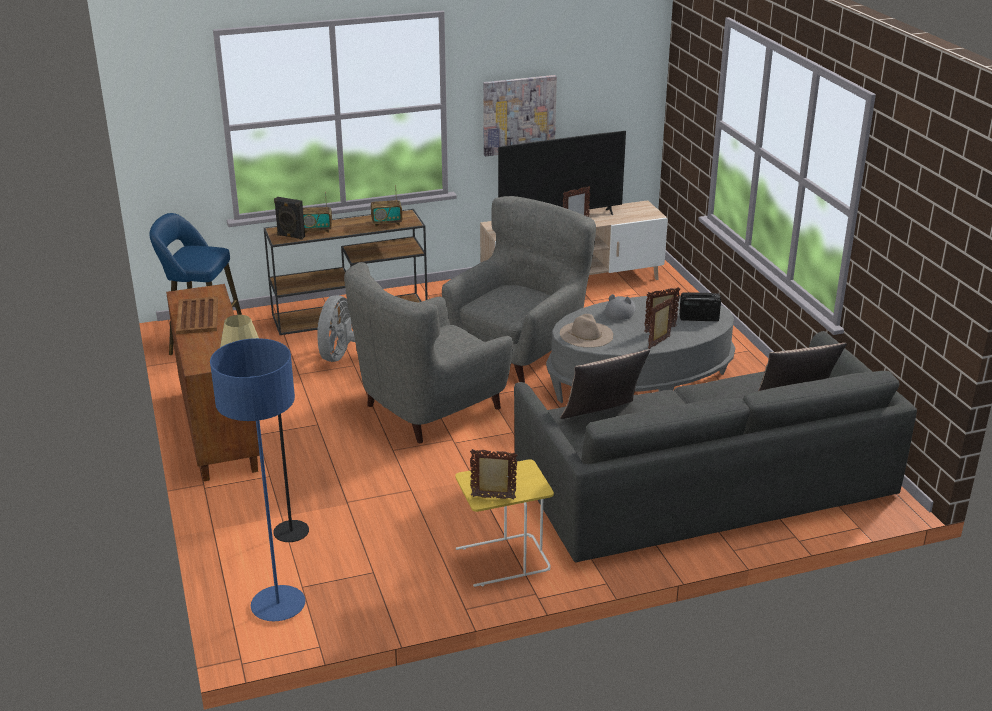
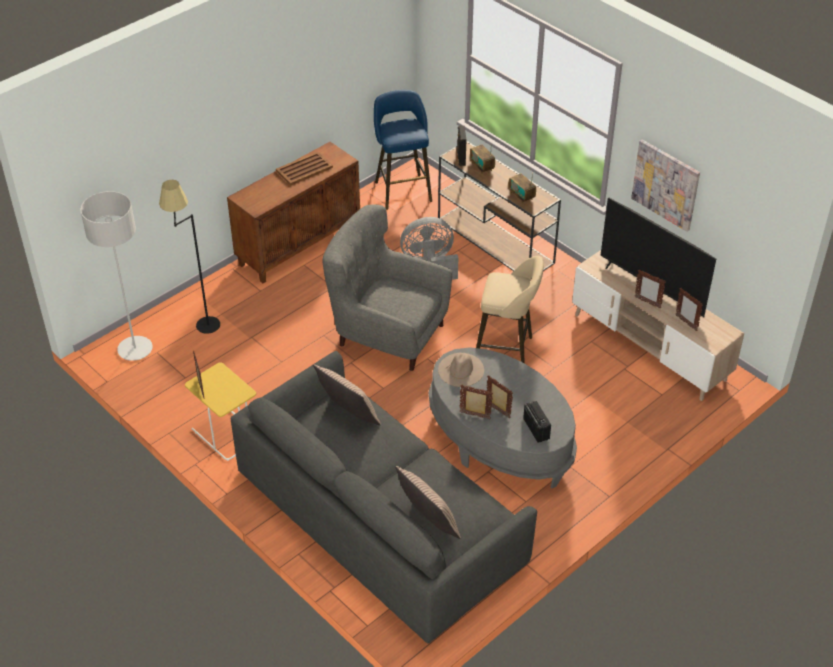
camera: 65 degrees right, 15 degrees up
blue floor lamp [210,338,305,621] -> grey floor lamp [80,191,153,361]
grey armchair [442,196,596,383] -> beige stool [476,256,544,364]
grey hat [605,294,636,320] -> none
none -> picture frame [676,288,703,331]

